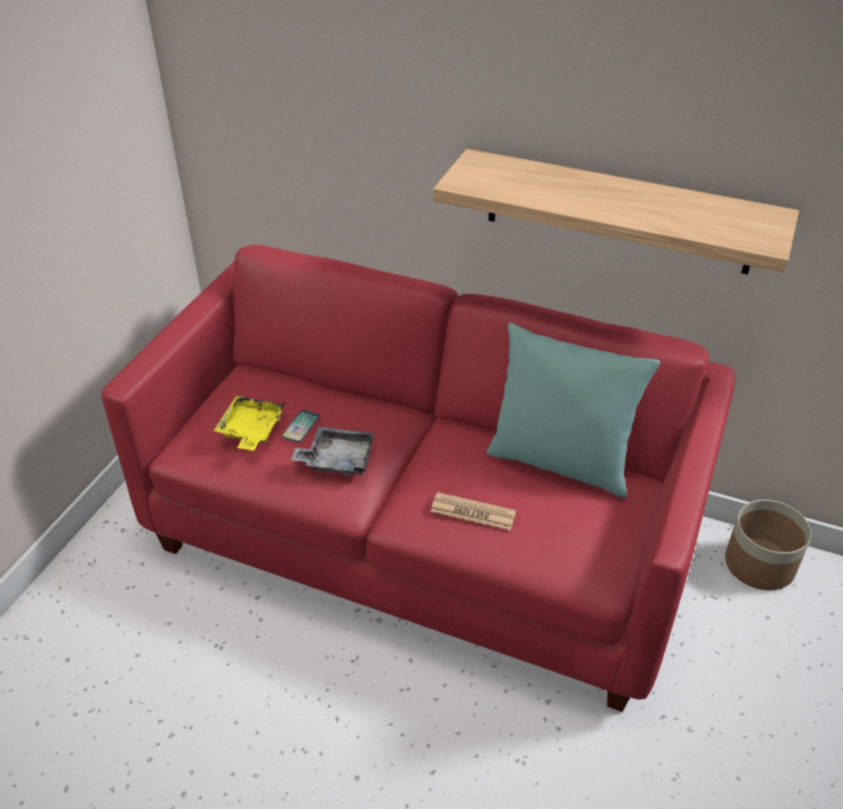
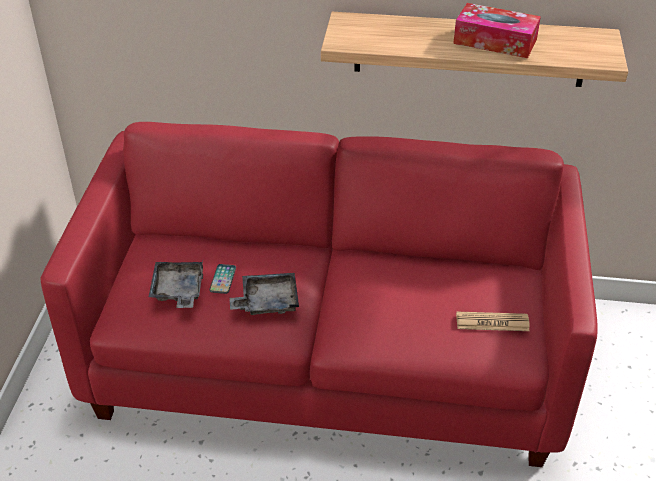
camera: 15 degrees left, 0 degrees up
yellow tray [214,395,285,451] -> grey tray [149,261,203,308]
newspaper [430,492,516,530] -> newspaper moved to [456,312,530,331]
turquoise pillow [486,322,660,498] -> none
planter [725,500,812,590] -> none
none -> tissue box [453,3,541,58]

